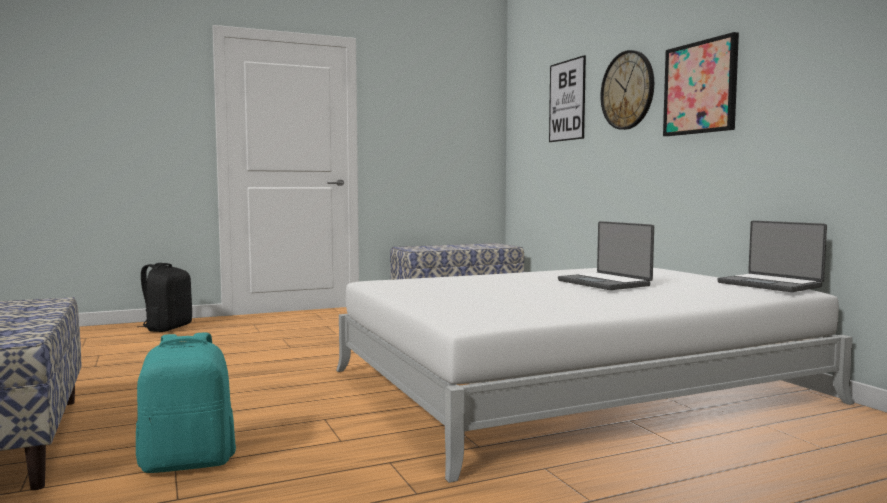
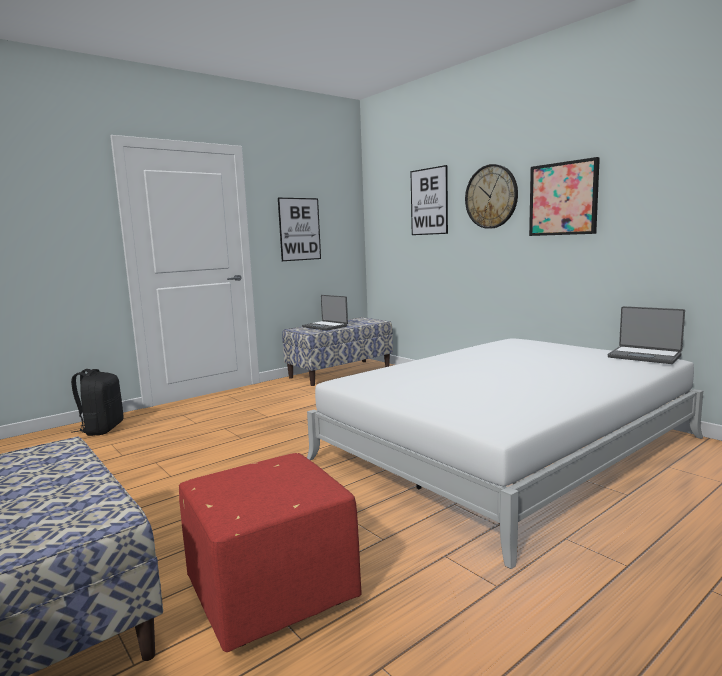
camera: 15 degrees left, 5 degrees up
turquoise backpack [136,332,236,473] -> red ottoman [179,453,362,652]
laptop [558,221,654,290] -> laptop moved to [302,295,348,331]
none -> picture [278,198,321,261]

